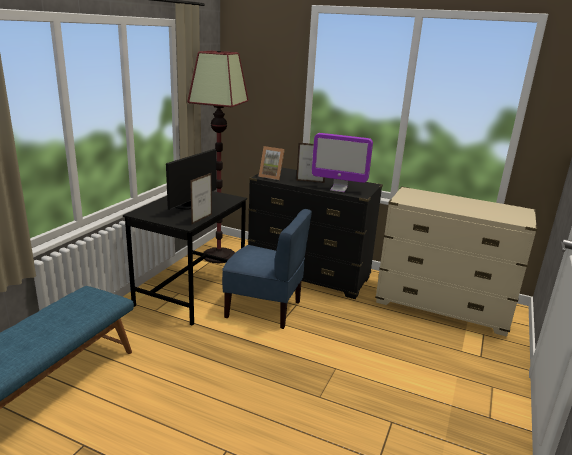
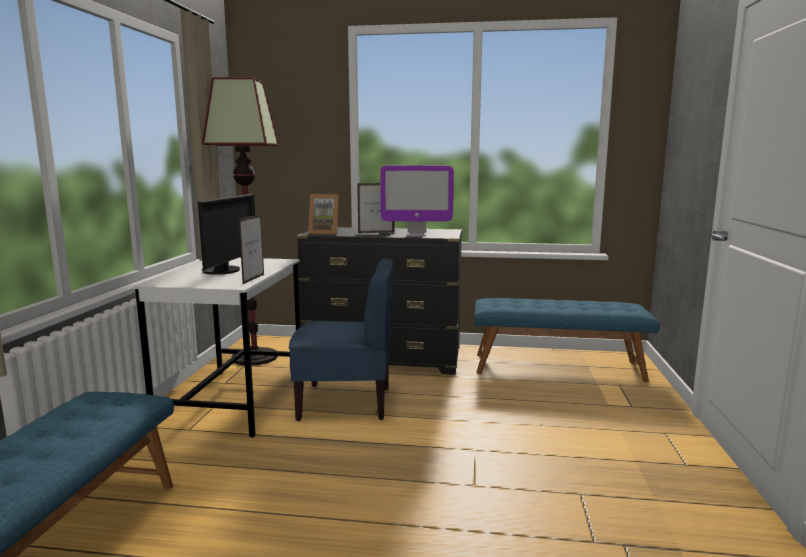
camera: 15 degrees left, 10 degrees down
black desk [123,191,247,326] -> white desk [132,258,301,438]
beige dresser [375,186,537,337] -> blue bench [474,298,660,382]

